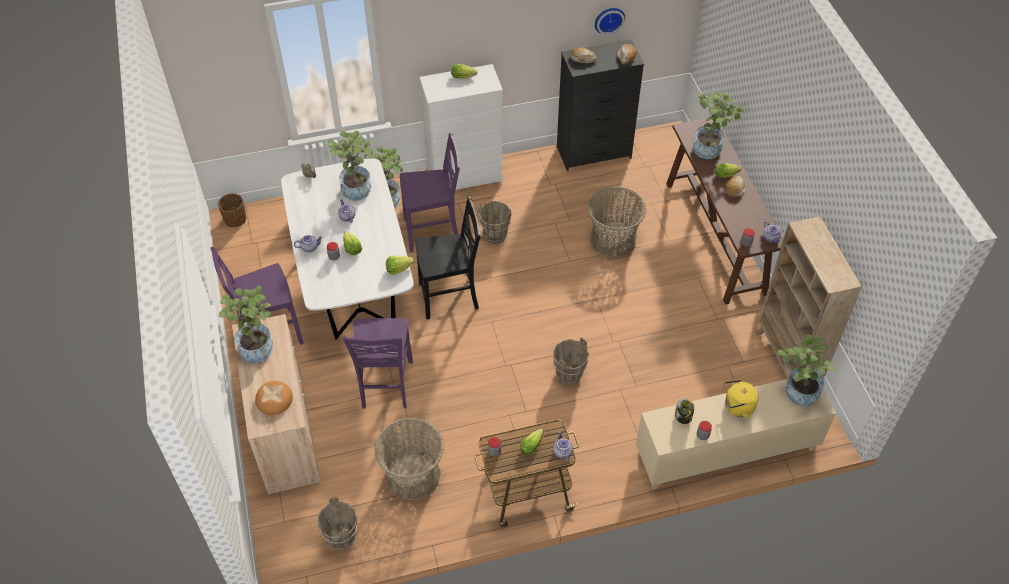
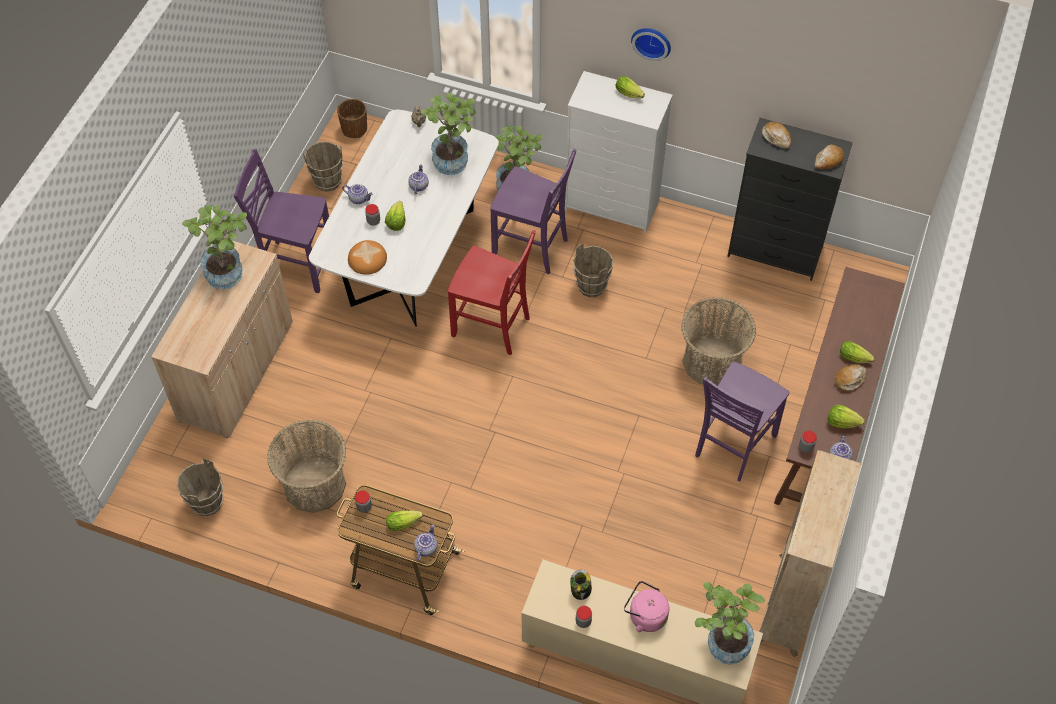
camera: 35 degrees right, 5 degrees up
bread [255,381,293,415] -> bread moved to [348,240,387,275]
purple chair [343,318,413,409] -> purple chair moved to [695,361,790,481]
lettuce [386,256,414,275] -> lettuce moved to [828,404,865,428]
black chair [416,197,481,319] -> red chair [448,230,536,355]
brown bucket [553,338,589,385] -> brown bucket moved to [303,142,343,192]
wall clock [595,8,625,35] -> wall clock moved to [631,28,671,61]
potted plant [693,92,745,159] -> none
yellow kettle [724,380,758,418] -> pink kettle [624,581,669,632]

